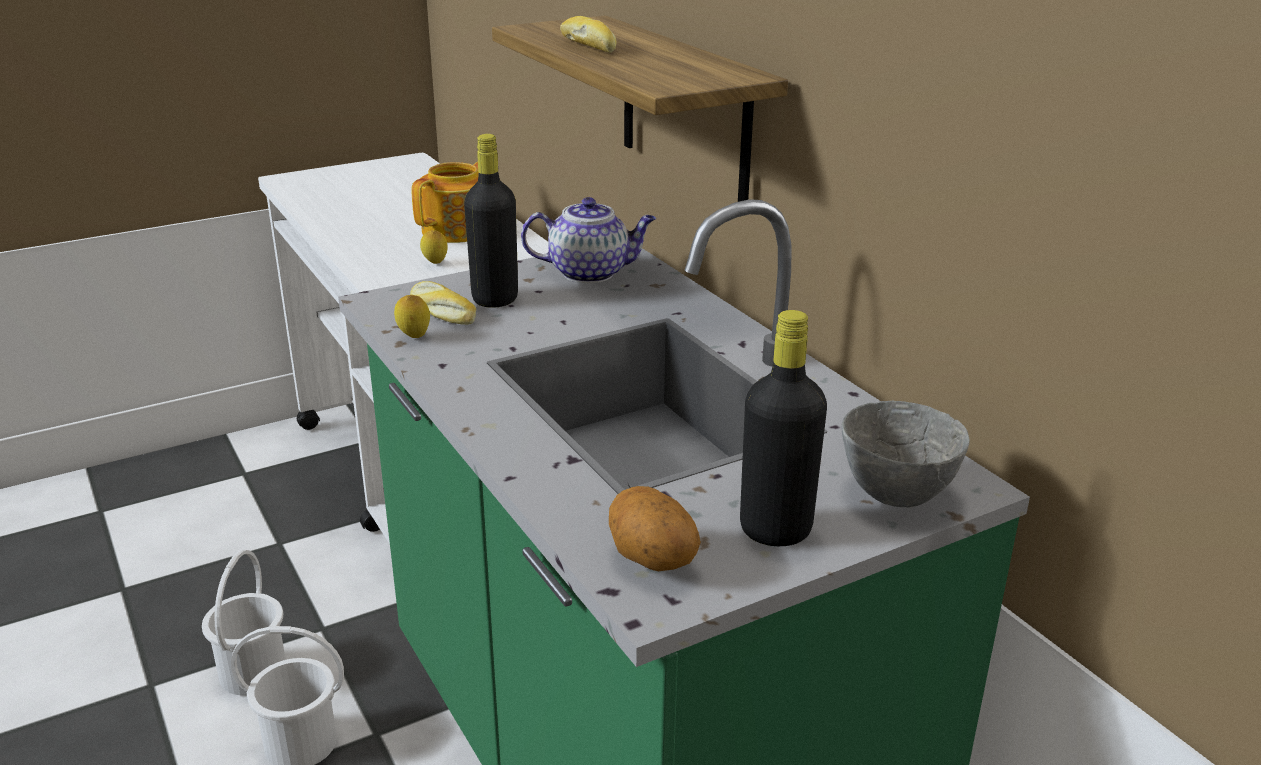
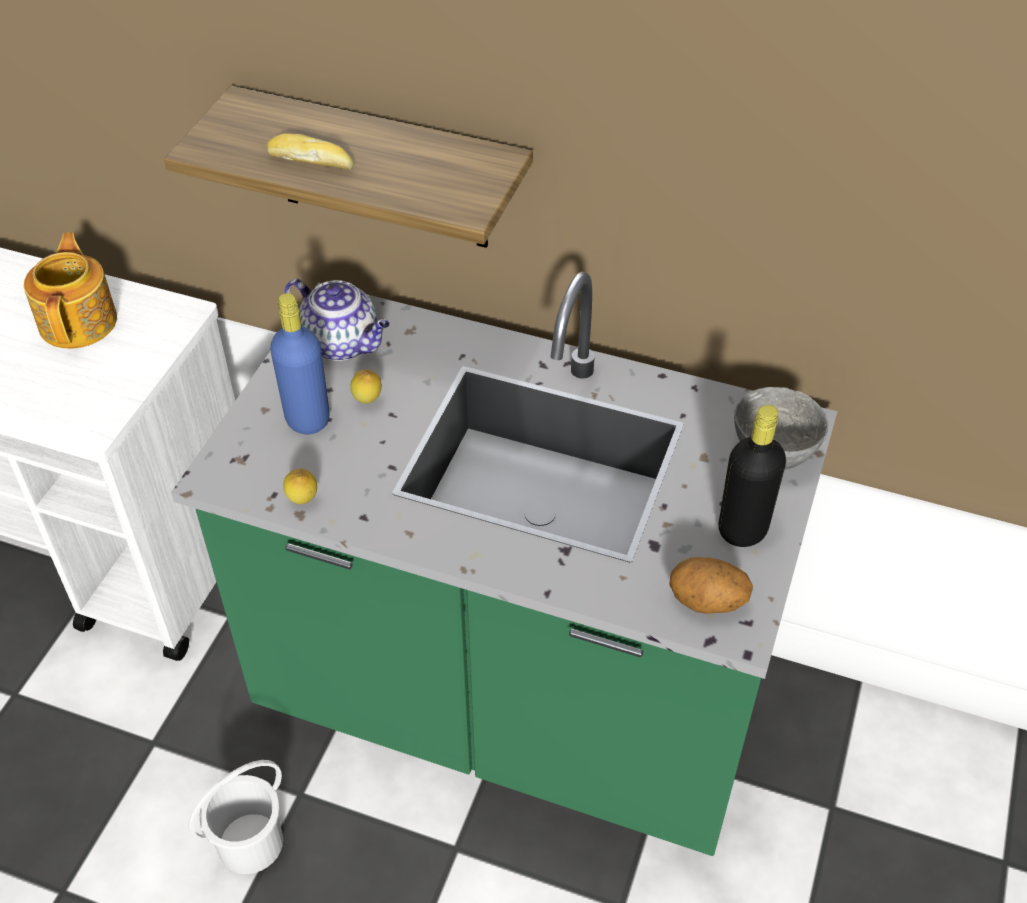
camera: 40 degrees left, 20 degrees up
white bucket [202,550,286,695] -> none
bread [410,281,476,325] -> none
lemon [420,230,447,264] -> lemon moved to [350,369,382,404]
black bottle [464,134,518,308] -> blue bottle [270,293,330,434]
teapot [521,197,656,283] -> teapot turned 75 degrees clockwise [284,279,390,361]

